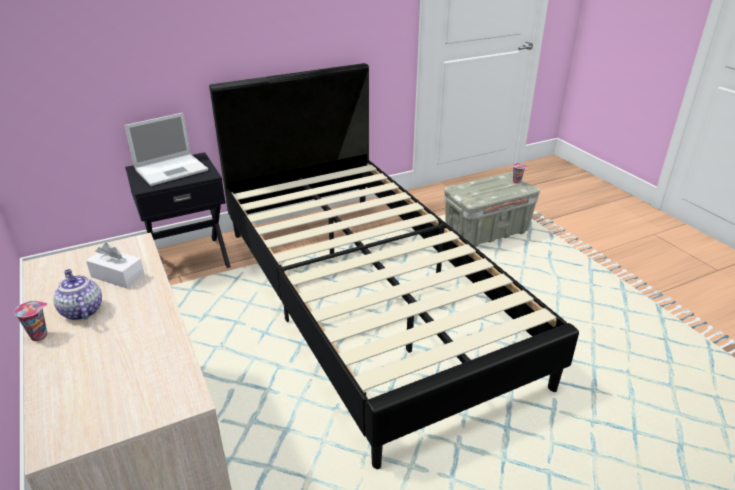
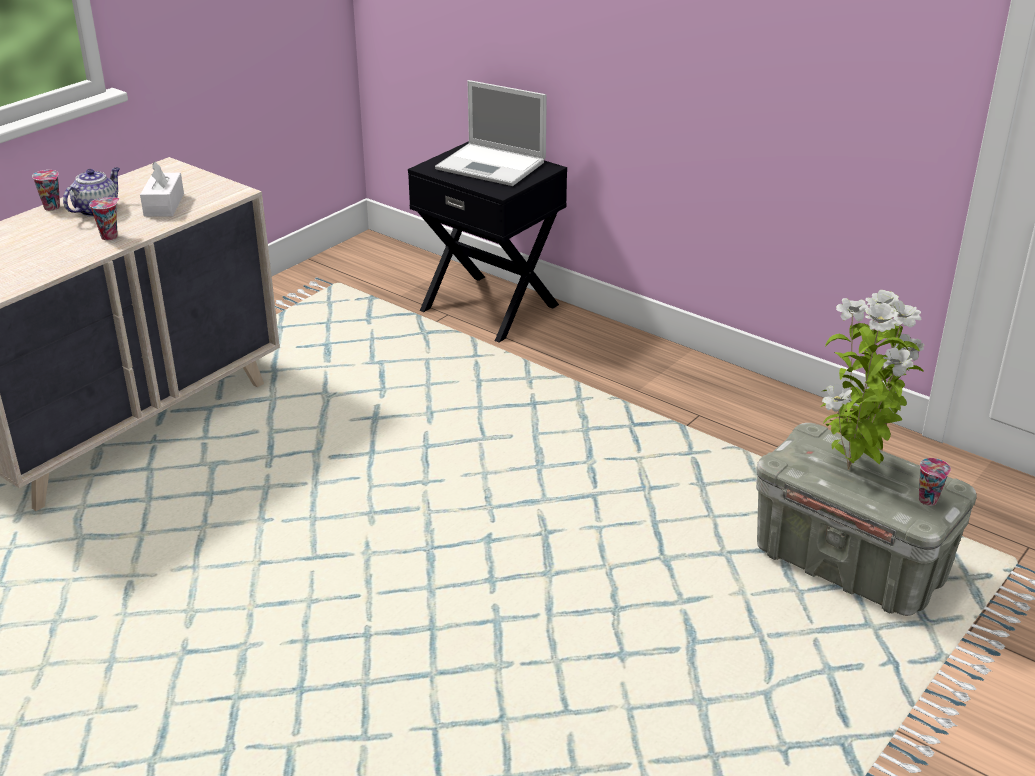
camera: 65 degrees right, 0 degrees up
black bed [209,63,579,469] -> none
none -> cup [89,197,119,240]
none -> potted plant [821,290,924,470]

